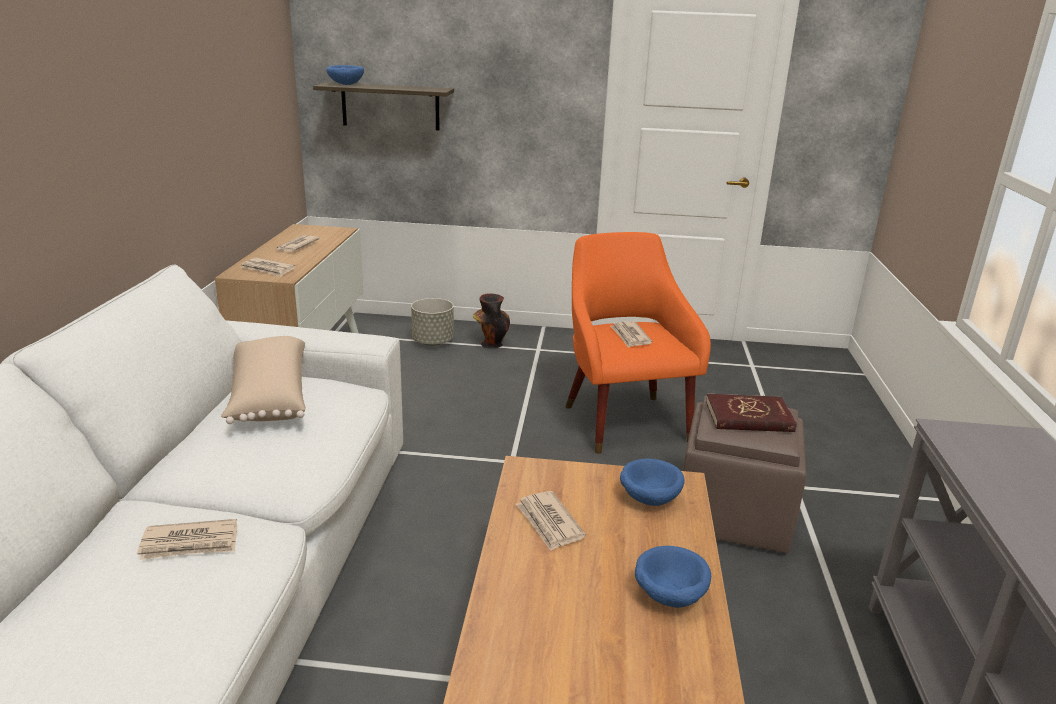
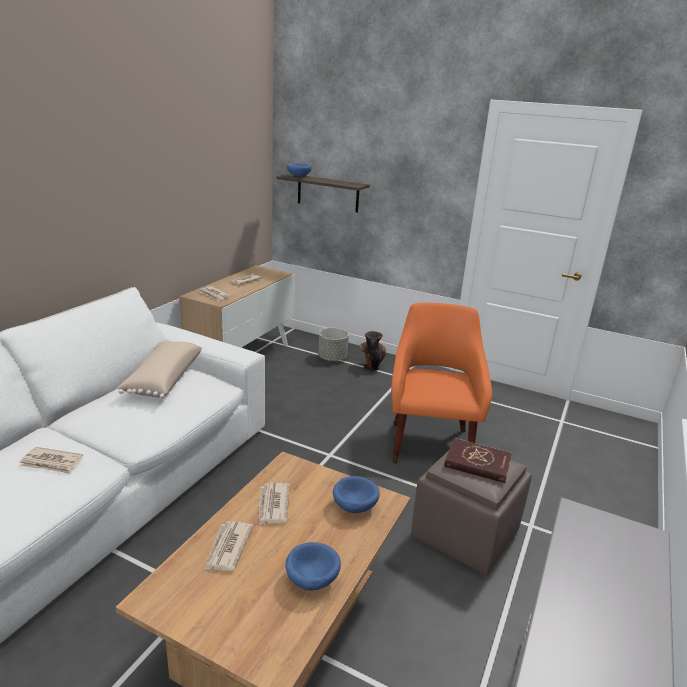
camera: 20 degrees right, 0 degrees up
newspaper [610,321,652,348] -> newspaper moved to [204,521,253,571]

